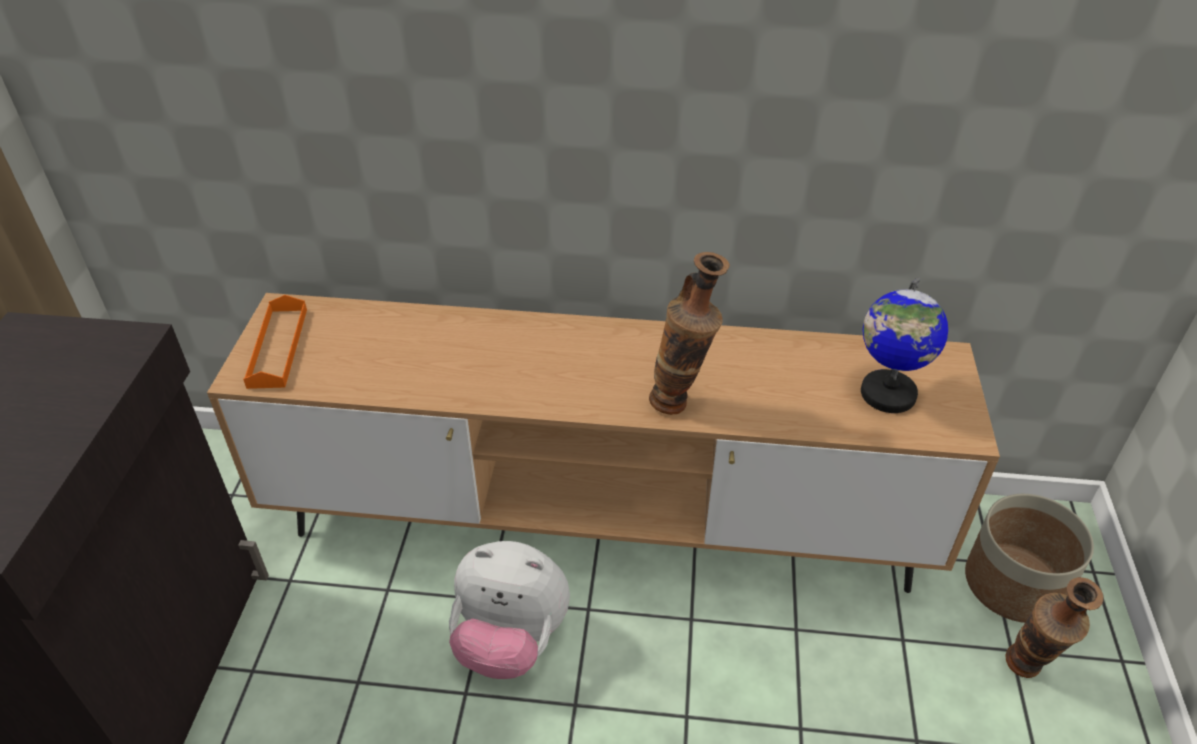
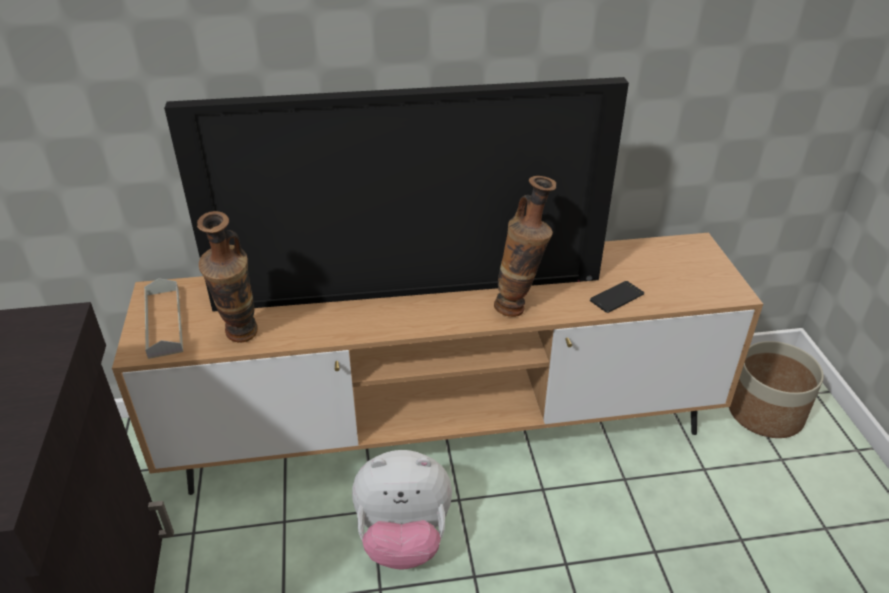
camera: 15 degrees left, 5 degrees down
orange tray [243,295,307,389] -> grey tray [144,278,183,359]
globe [861,277,948,413] -> none
vase [1006,577,1103,678] -> vase moved to [197,211,258,343]
none -> television [164,77,629,312]
none -> phone [590,281,644,313]

